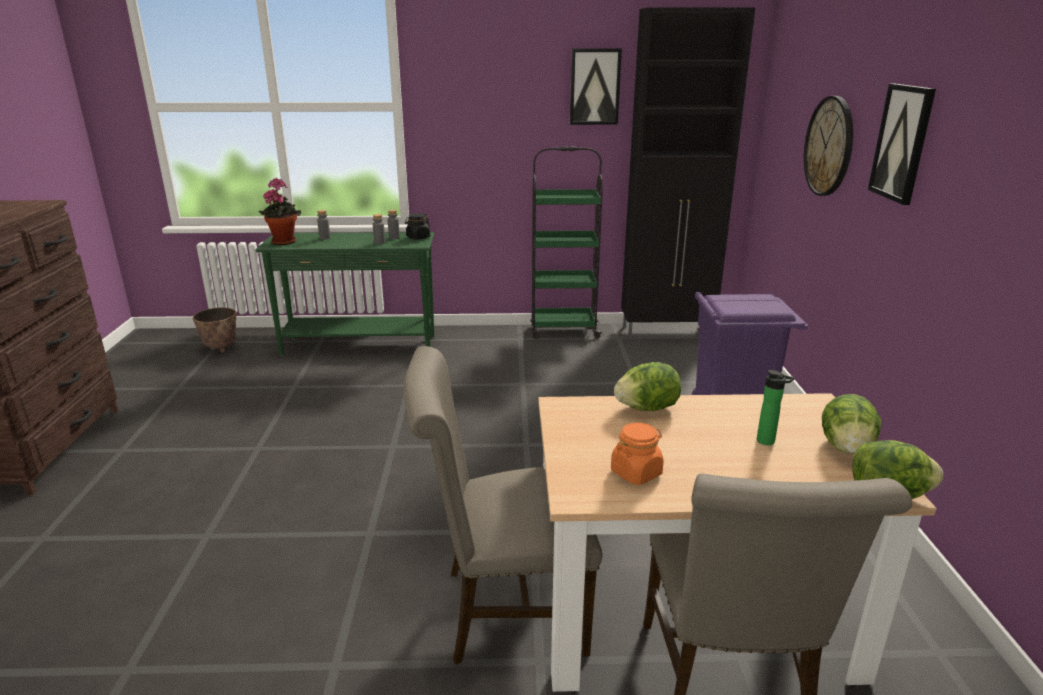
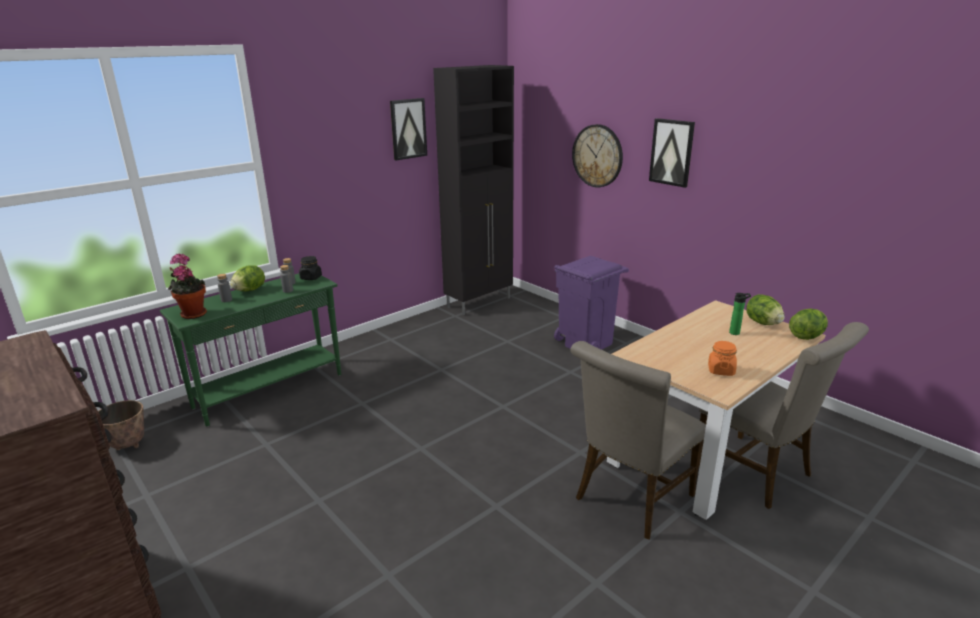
camera: 40 degrees left, 0 degrees up
green cart [530,146,604,339] -> none
lettuce [614,362,681,411] -> lettuce moved to [230,265,265,291]

